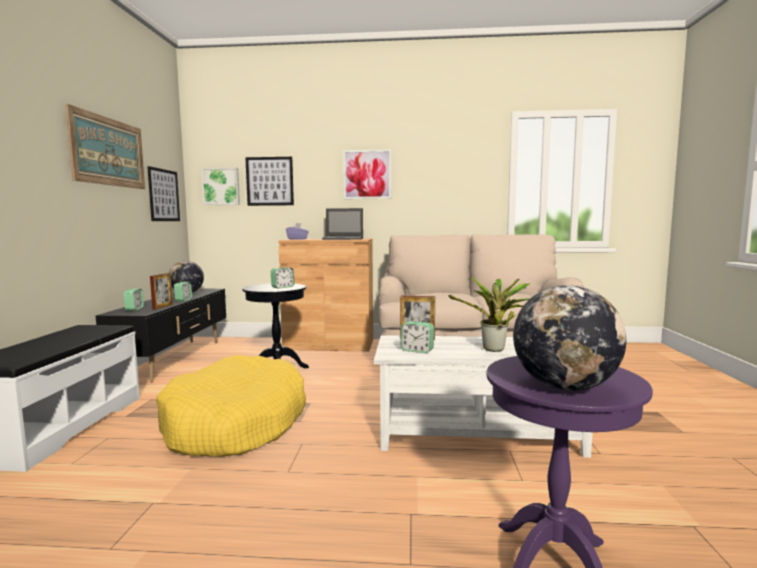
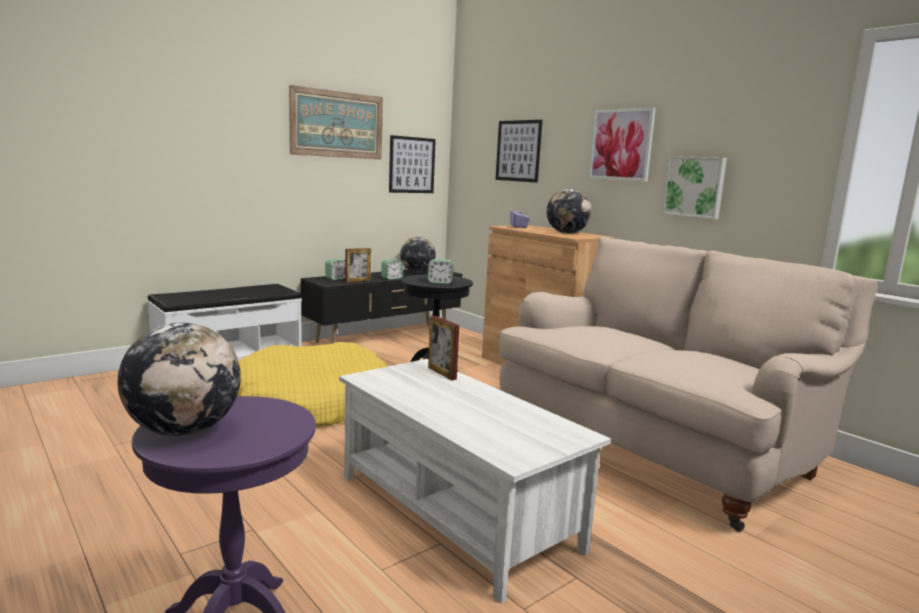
camera: 45 degrees right, 5 degrees up
picture [201,168,240,205] -> picture moved to [662,156,727,219]
laptop [322,208,363,240] -> globe [547,189,591,234]
alarm clock [401,321,434,353] -> none
potted plant [449,277,530,352] -> none

